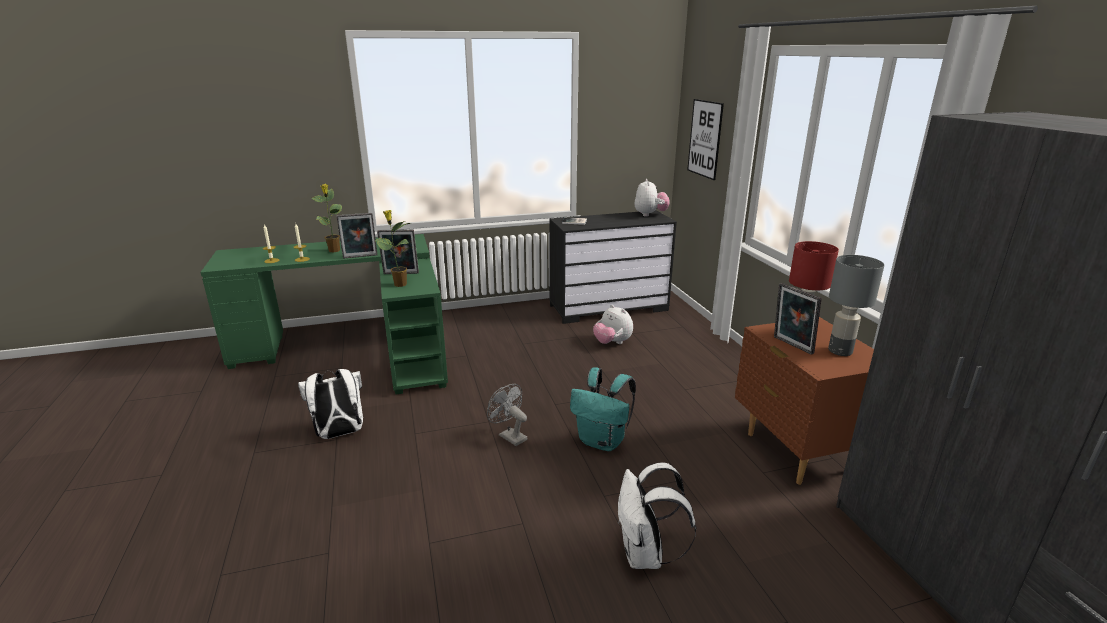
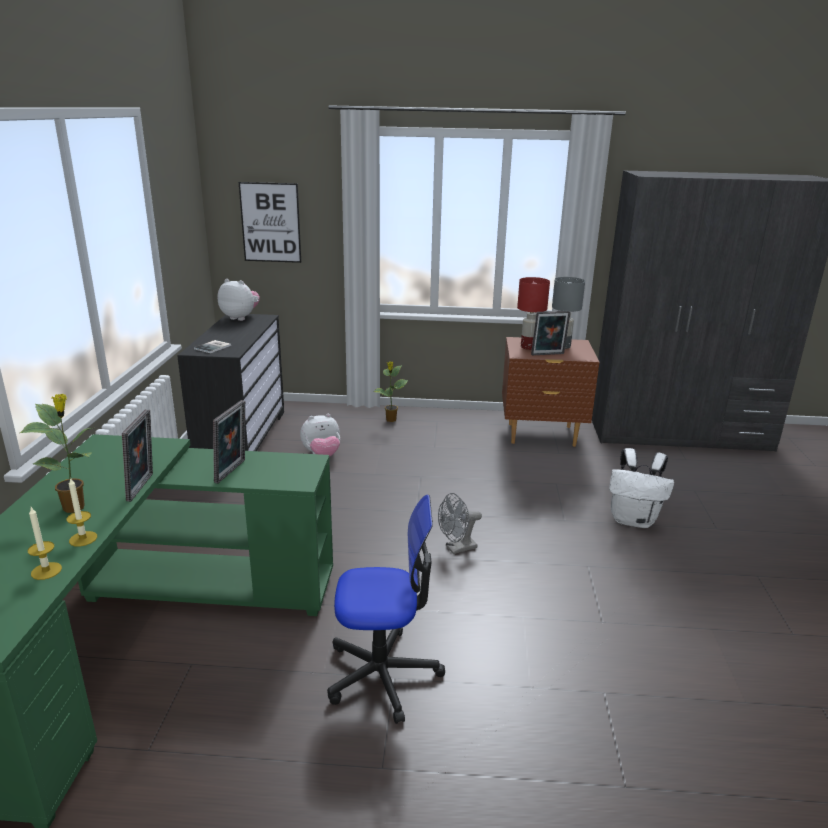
camera: 70 degrees left, 0 degrees up
white backpack [298,369,363,439] -> office chair [327,495,445,724]
potted plant [375,210,413,287] -> potted plant moved to [373,362,408,422]
turquoise backpack [570,367,636,451] -> none

